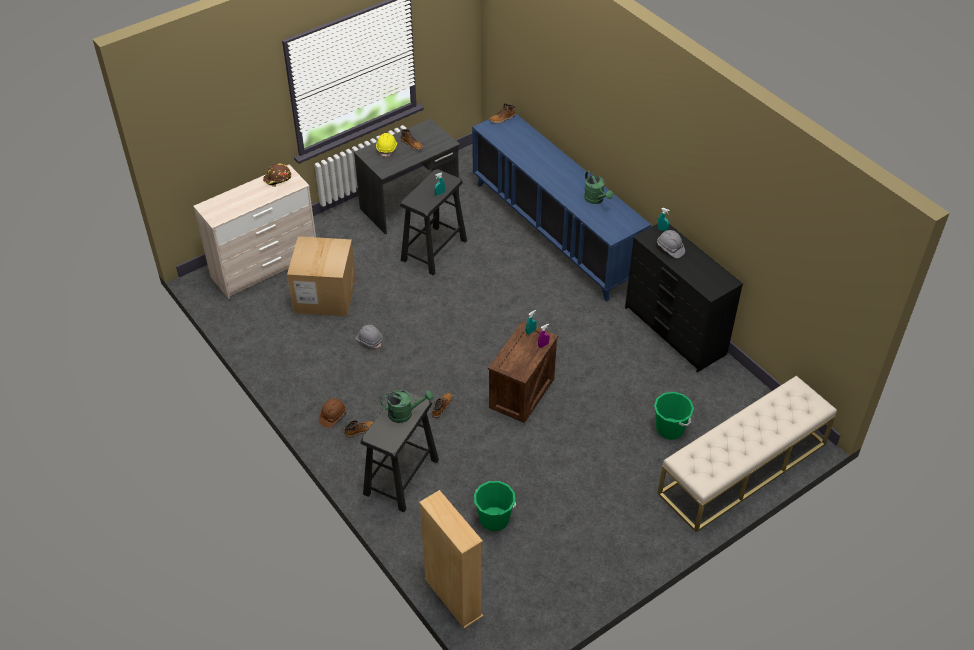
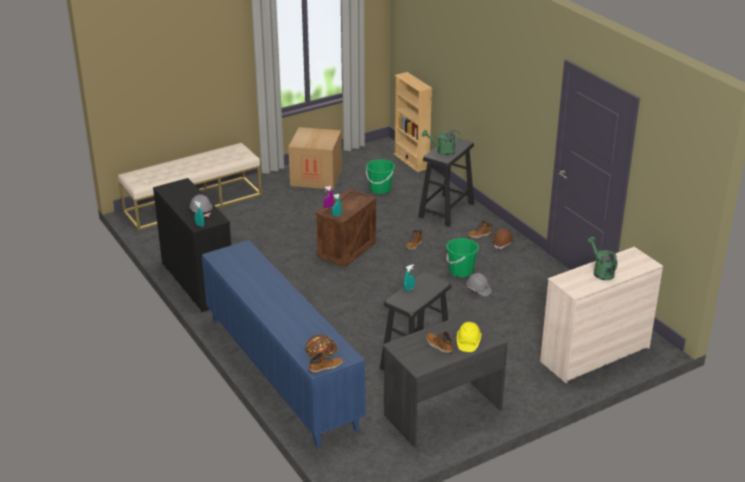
camera: 175 degrees left, 15 degrees down
brown hard hat [263,163,291,187] -> brown hard hat moved to [305,334,338,357]
cardboard box [287,236,356,317] -> cardboard box moved to [289,127,342,190]
green watering can [584,171,613,204] -> green watering can moved to [587,237,617,280]
green bucket [654,392,694,440] -> green bucket moved to [446,238,479,278]

